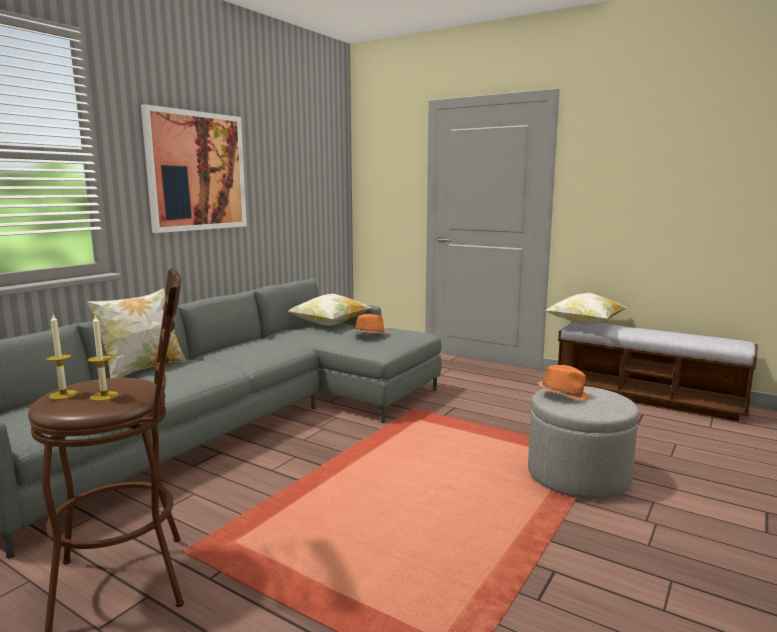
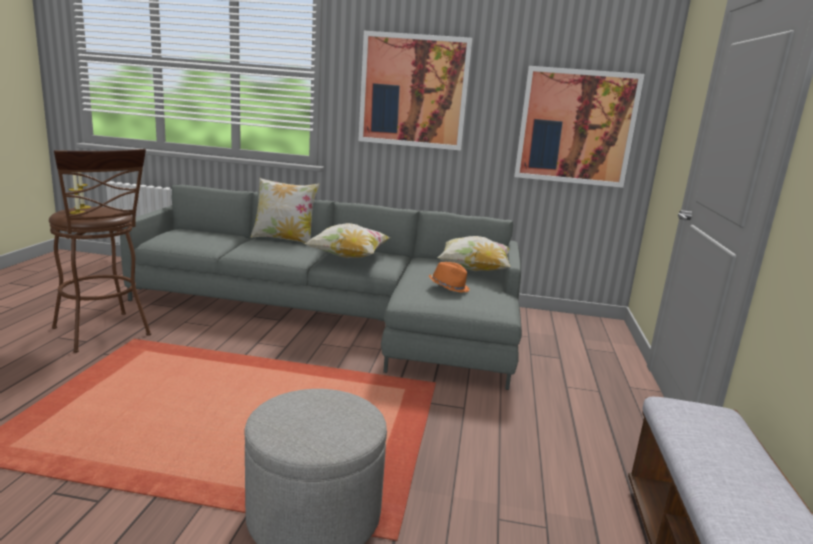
camera: 65 degrees right, 5 degrees up
orange hat [537,365,590,400] -> none
pillow [545,293,627,325] -> pillow moved to [304,223,391,258]
none -> picture [514,66,645,188]

